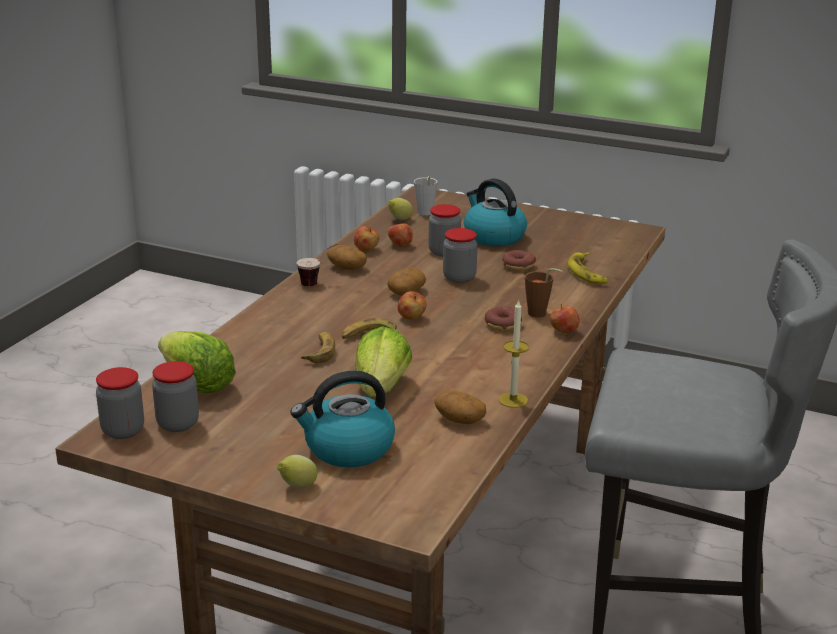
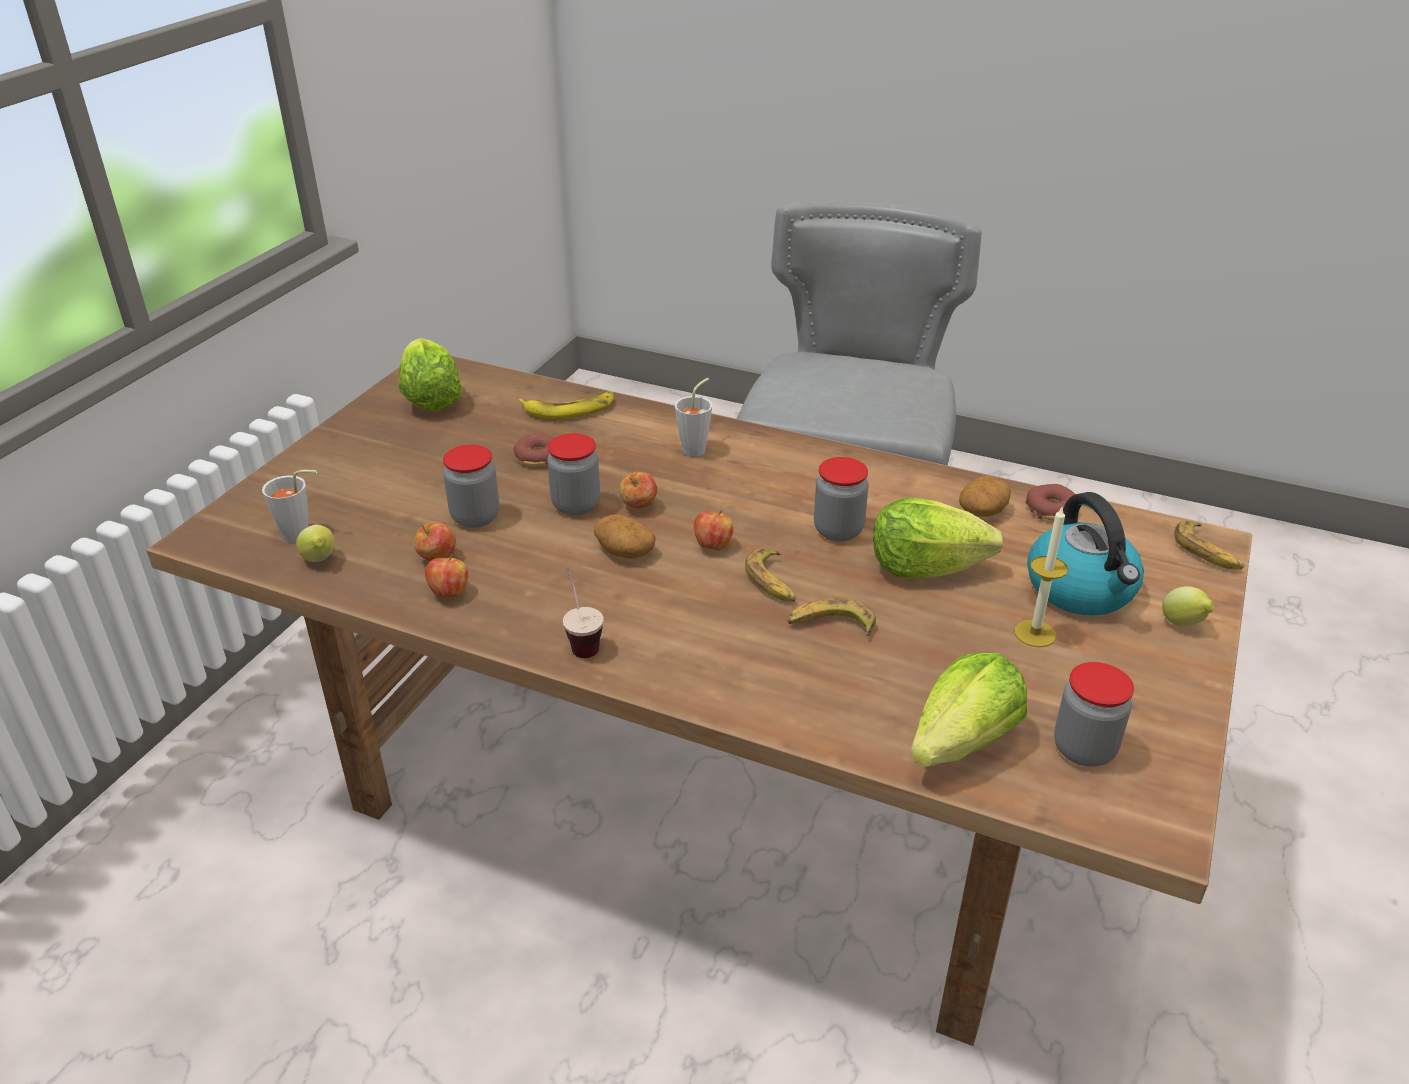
camera: 90 degrees left, 10 degrees up
jar [96,367,144,439] -> jar moved to [814,457,869,541]
potato [327,245,367,270] -> none
kettle [464,179,527,246] -> none
donut [485,306,522,331] -> donut moved to [1026,484,1075,521]
candle [498,300,529,408] -> candle moved to [1014,505,1068,647]
brown cup [525,268,563,318] -> grey cup [675,378,712,457]
apple [550,304,579,333] -> apple moved to [619,471,657,509]
none -> lettuce [398,338,462,411]
none -> banana [1174,521,1244,569]

